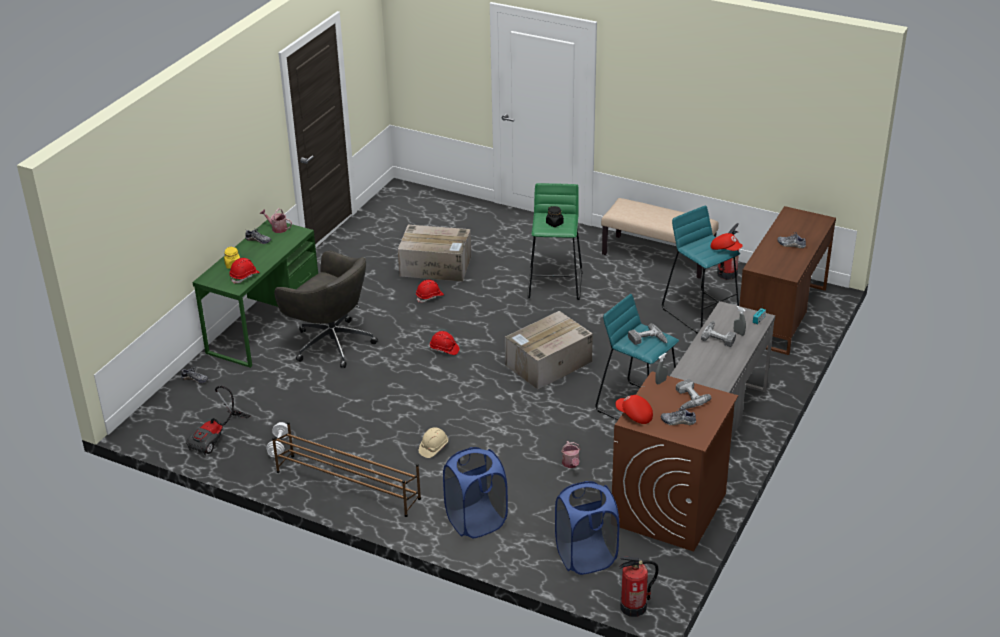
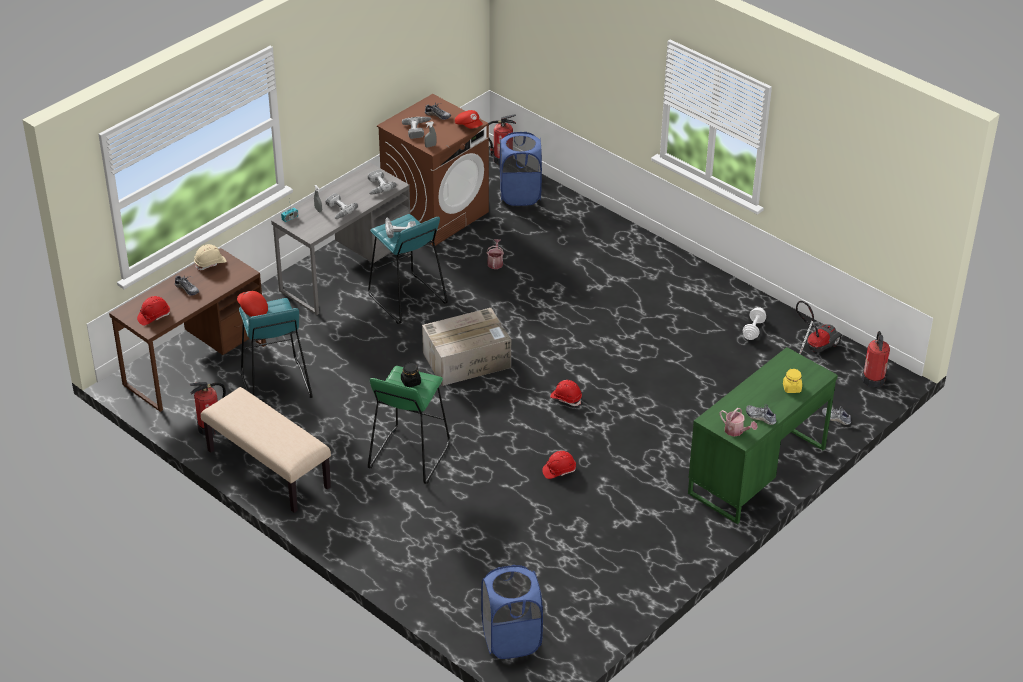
camera: 165 degrees left, 5 degrees up
red hard hat [229,258,259,284] -> red hard hat moved to [137,296,170,325]
brown shoe rack [272,422,421,517] -> none
grey office chair [274,250,378,368] -> none
cardboard box [398,225,471,282] -> none
beige hard hat [419,427,448,458] -> beige hard hat moved to [194,244,227,270]
blue laundry basket [443,447,508,538] -> blue laundry basket moved to [481,565,543,659]
none -> power drill [368,169,397,194]
none -> fire extinguisher [862,331,890,388]

